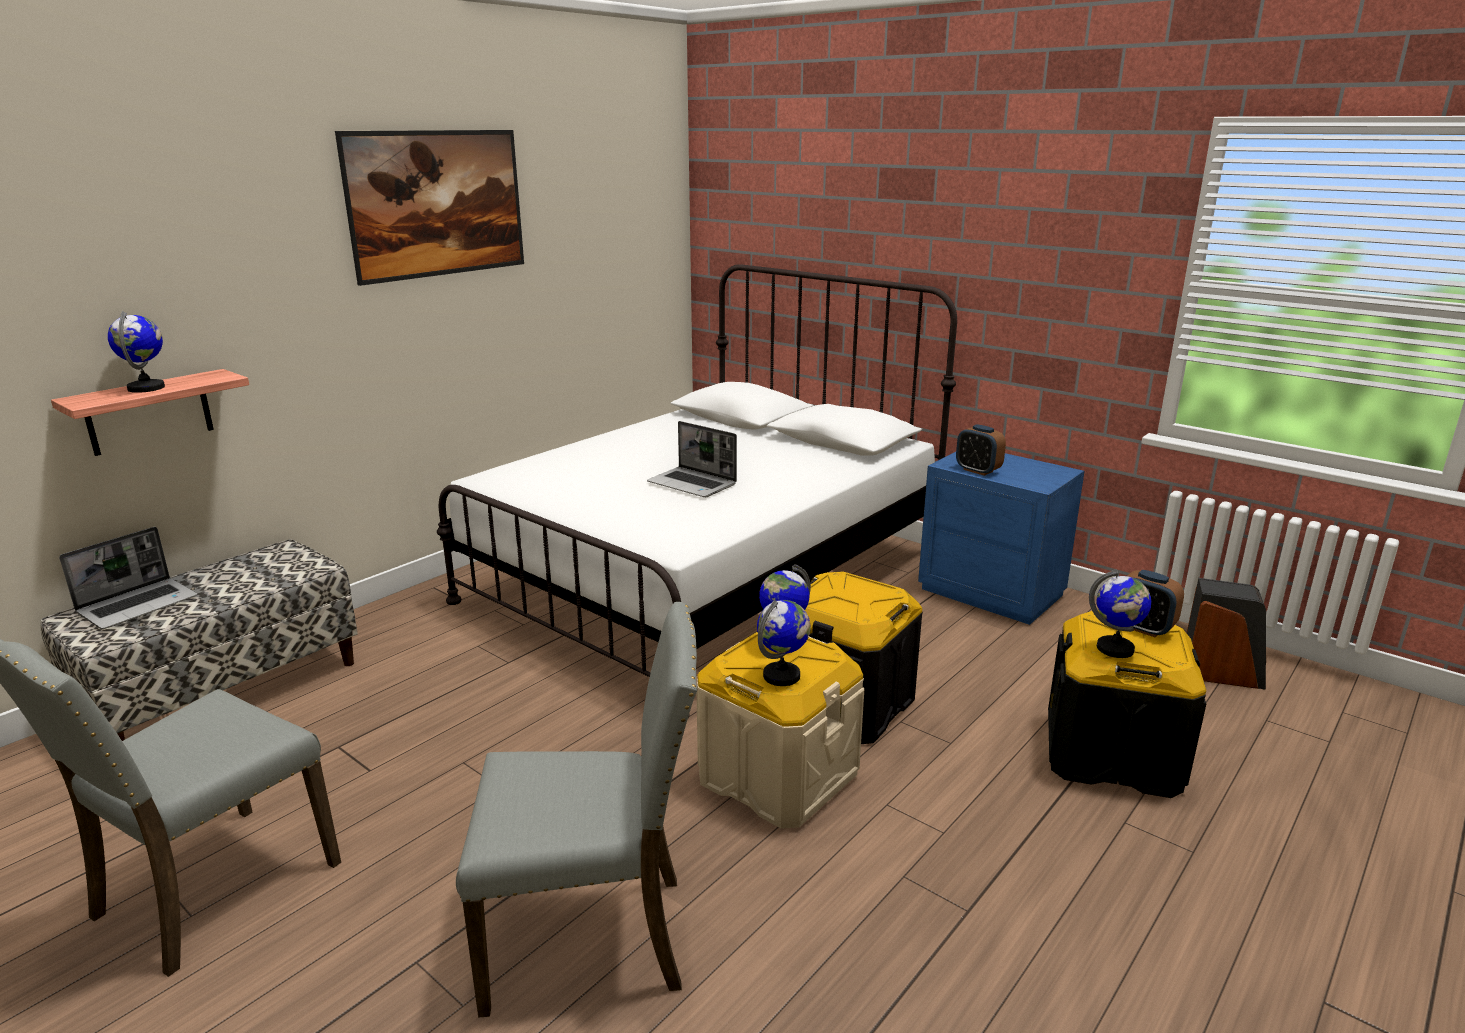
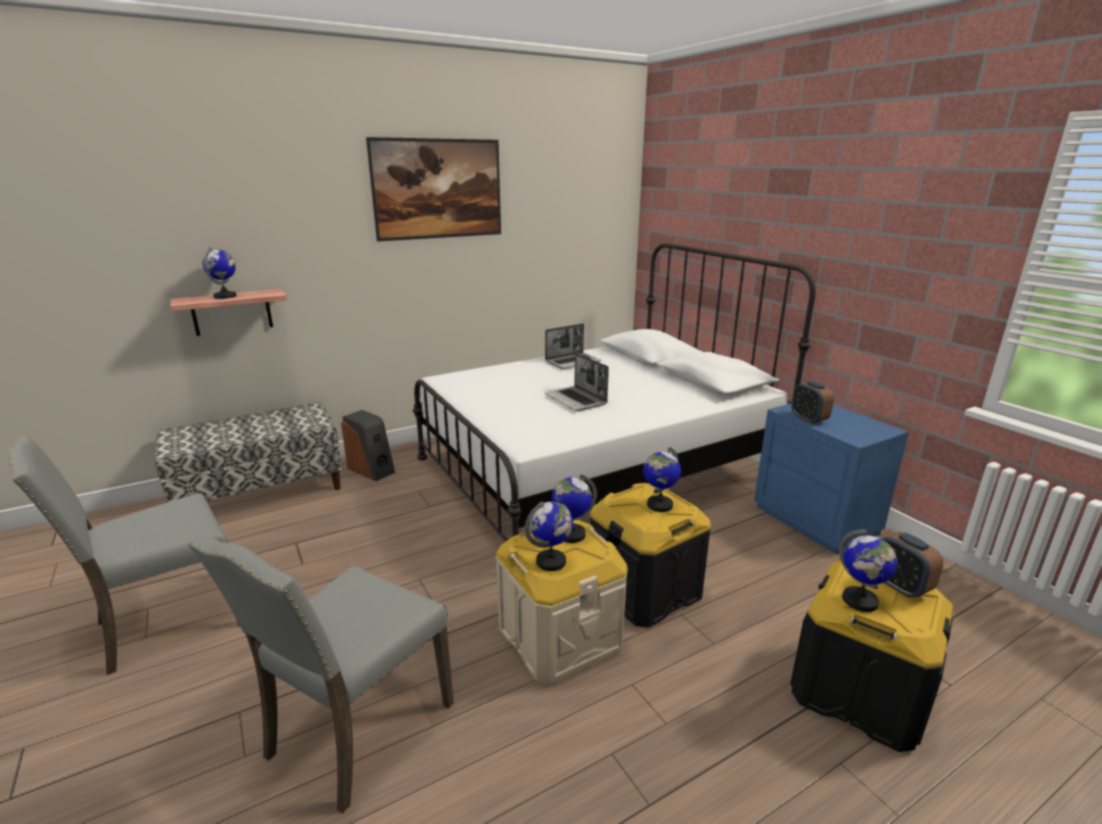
camera: 20 degrees right, 0 degrees up
laptop [59,527,197,629] -> laptop moved to [545,323,601,369]
grey chair [456,602,697,1017] -> grey chair turned 105 degrees clockwise [188,534,454,814]
speaker [1187,578,1266,690] -> speaker moved to [341,410,395,481]
none -> globe [643,447,681,512]

